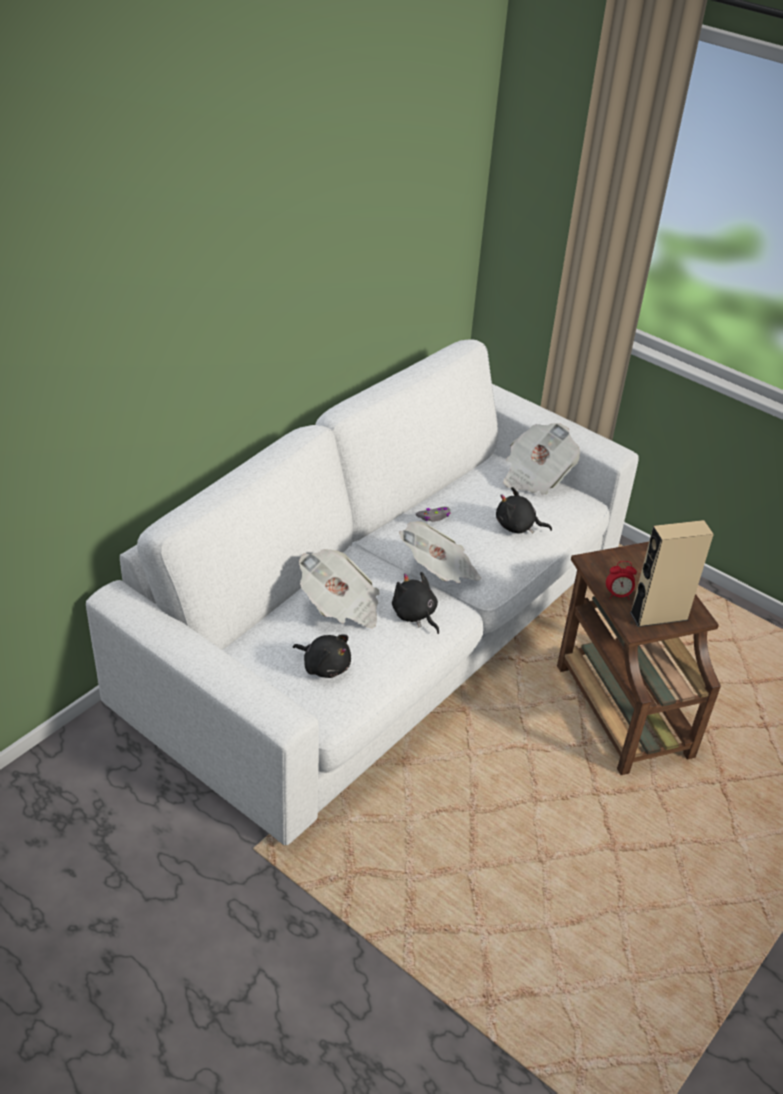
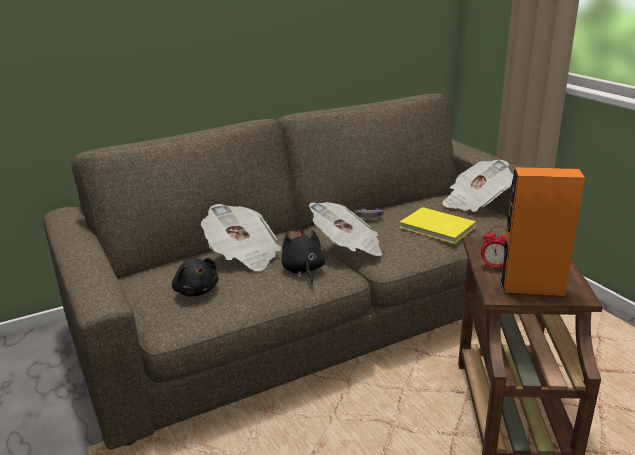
camera: 25 degrees right, 15 degrees down
white sofa [86,340,639,845] -> brown sofa [43,93,521,450]
black plush toy [496,487,552,534] -> yellow book [399,207,476,244]
beige speaker [630,520,714,627] -> orange speaker [500,167,585,297]

